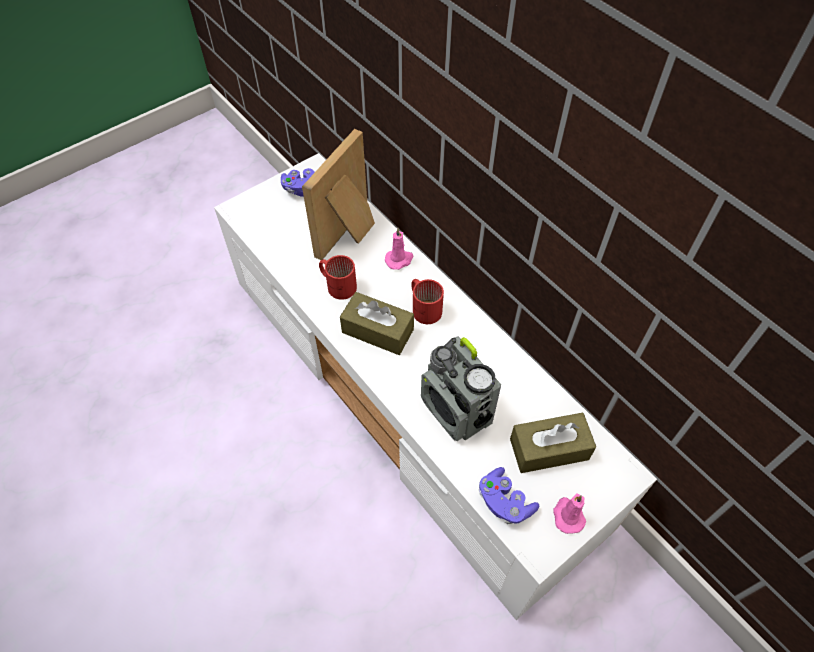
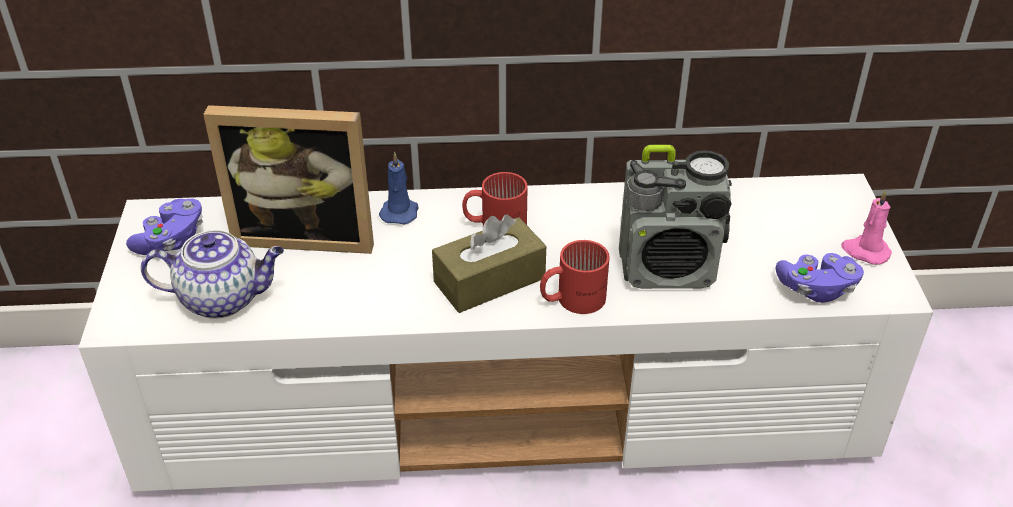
camera: 55 degrees left, 15 degrees down
picture frame [302,129,375,260] -> picture frame turned 60 degrees counterclockwise [203,105,374,254]
red mug [319,255,357,300] -> red mug moved to [540,240,610,314]
pink candle [385,228,414,270] -> blue candle [379,152,418,225]
brown tissue box [510,413,596,473] -> none
none -> teapot [141,230,284,319]

